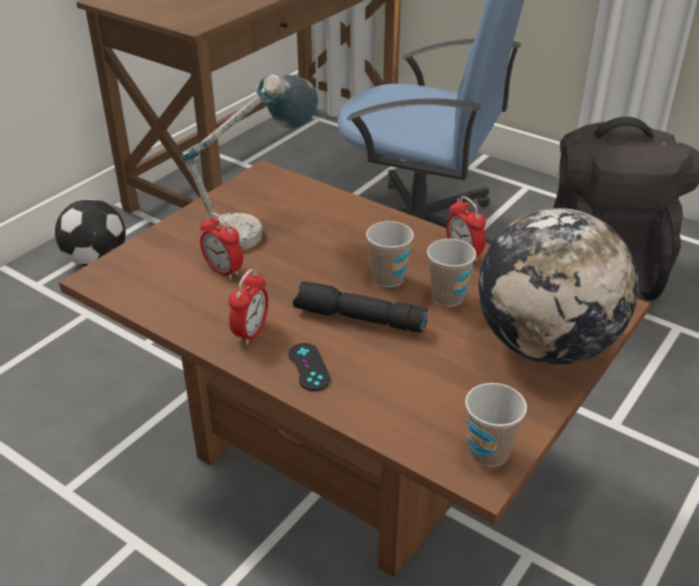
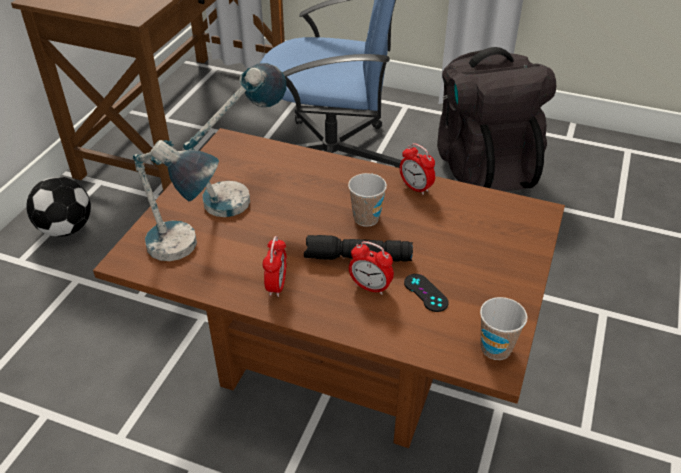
camera: 15 degrees left, 5 degrees up
alarm clock [200,213,243,279] -> alarm clock moved to [349,241,394,295]
black game controller [288,343,331,391] -> black game controller moved to [404,274,449,312]
cup [427,239,476,307] -> none
globe [478,208,639,365] -> none
none -> table lamp [133,140,219,261]

